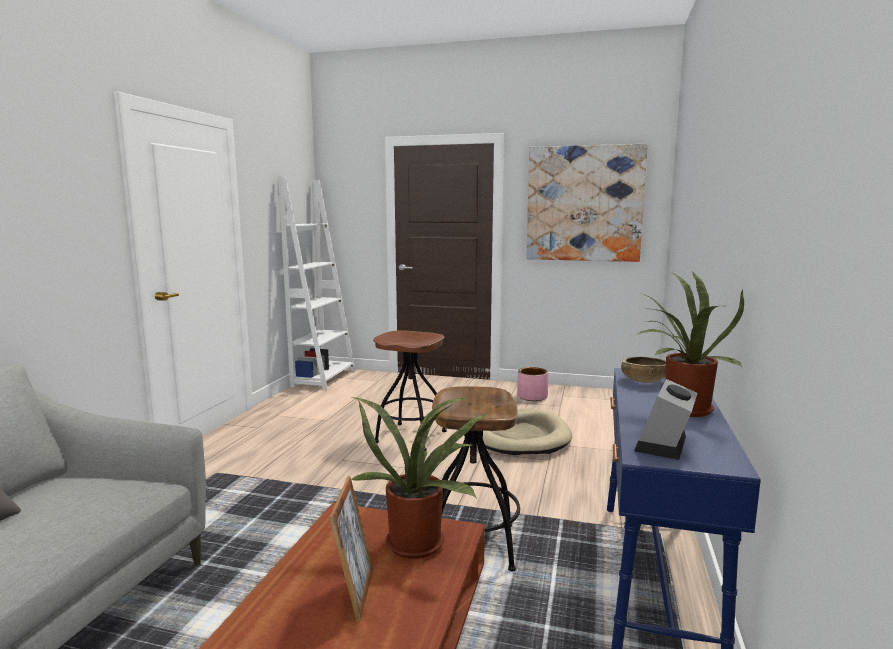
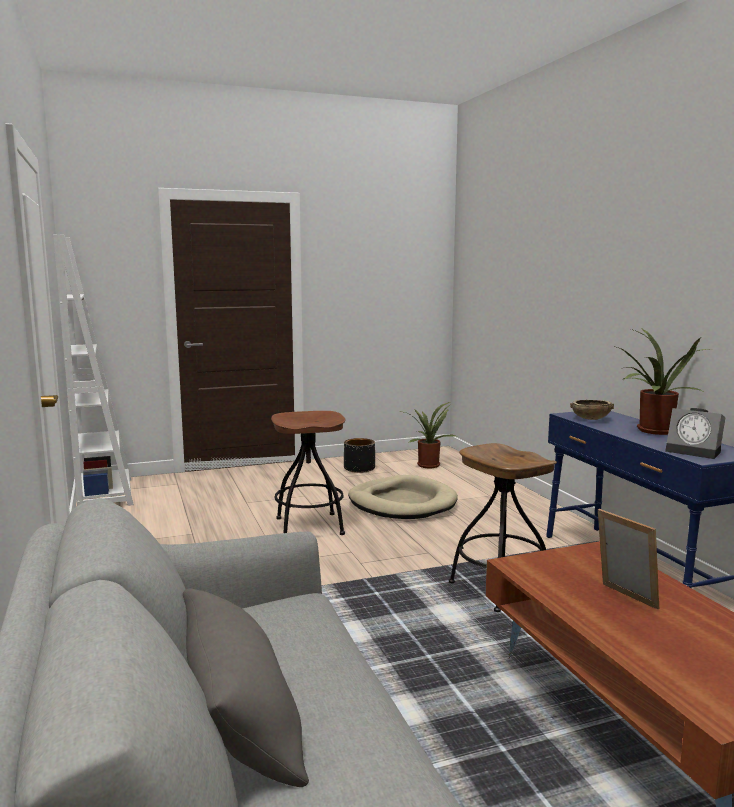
camera: 35 degrees left, 0 degrees up
potted plant [351,397,489,559] -> potted plant moved to [398,402,457,468]
pink planter [517,367,548,401] -> black planter [344,438,375,473]
picture [526,144,648,262] -> none
alarm clock [634,379,697,460] -> alarm clock turned 45 degrees counterclockwise [665,408,725,459]

